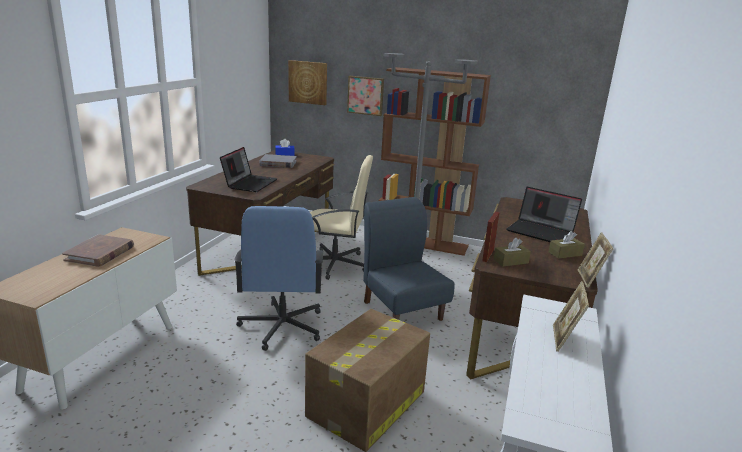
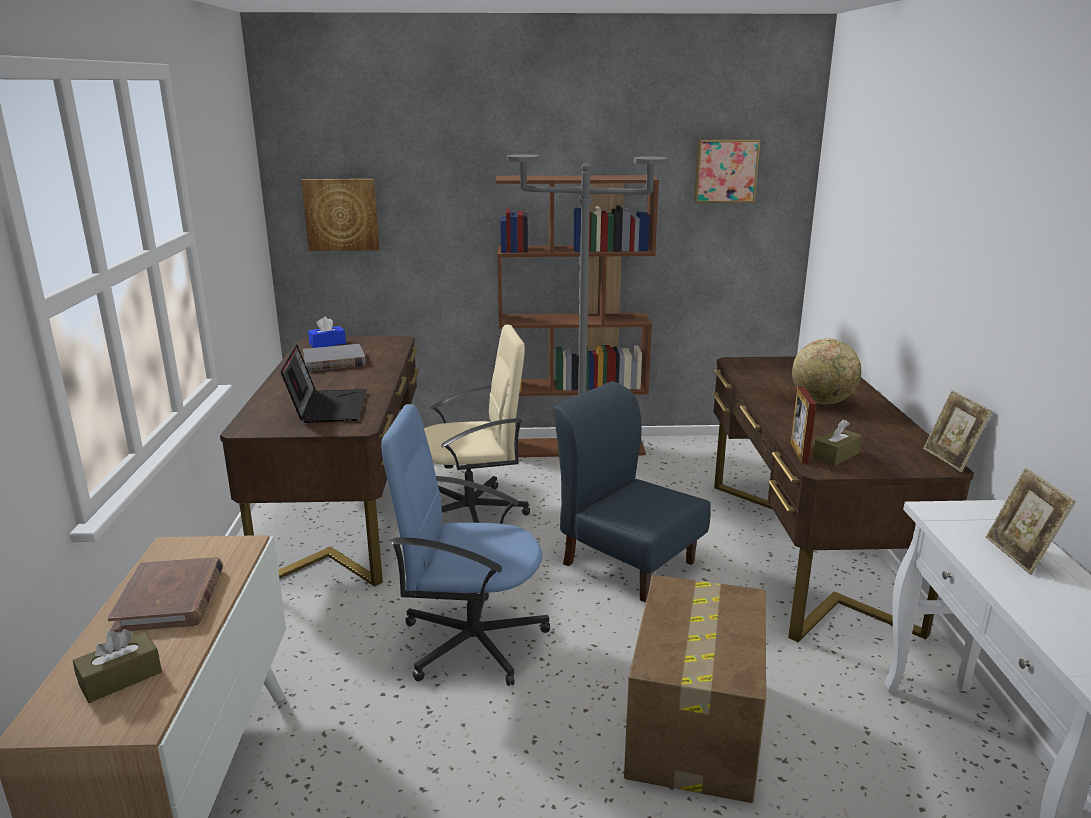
camera: 20 degrees left, 0 degrees up
blue office chair [234,206,323,351] -> blue office chair turned 120 degrees clockwise [381,404,550,686]
picture [347,76,384,116] -> picture moved to [694,139,760,203]
laptop [506,187,582,242] -> globe [792,338,861,404]
brown tissue box [549,231,585,259] -> brown tissue box moved to [73,629,162,703]

